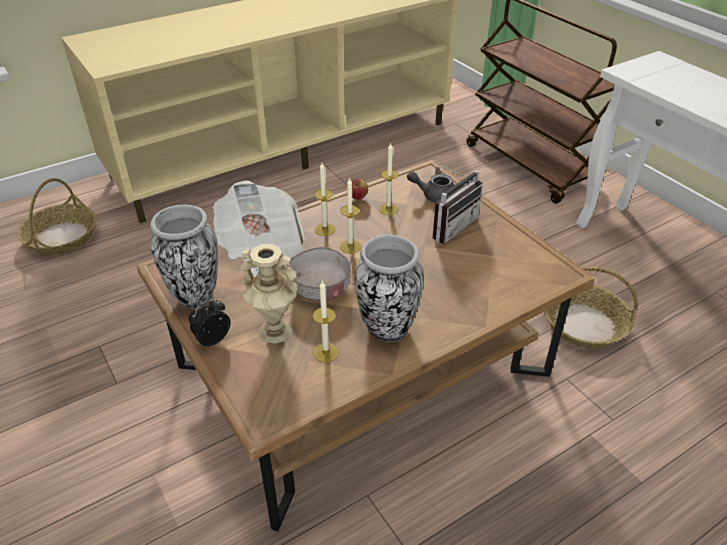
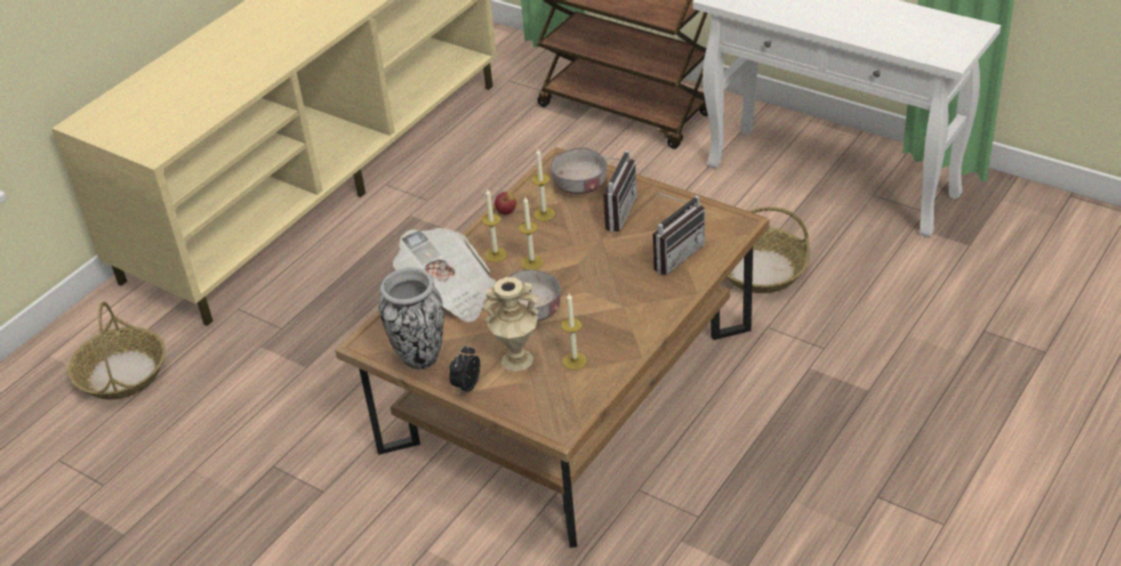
camera: 20 degrees left, 0 degrees up
vase [355,235,424,342] -> none
grey teapot [407,167,455,203] -> grey bowl [551,147,607,194]
none -> radio [653,191,705,275]

